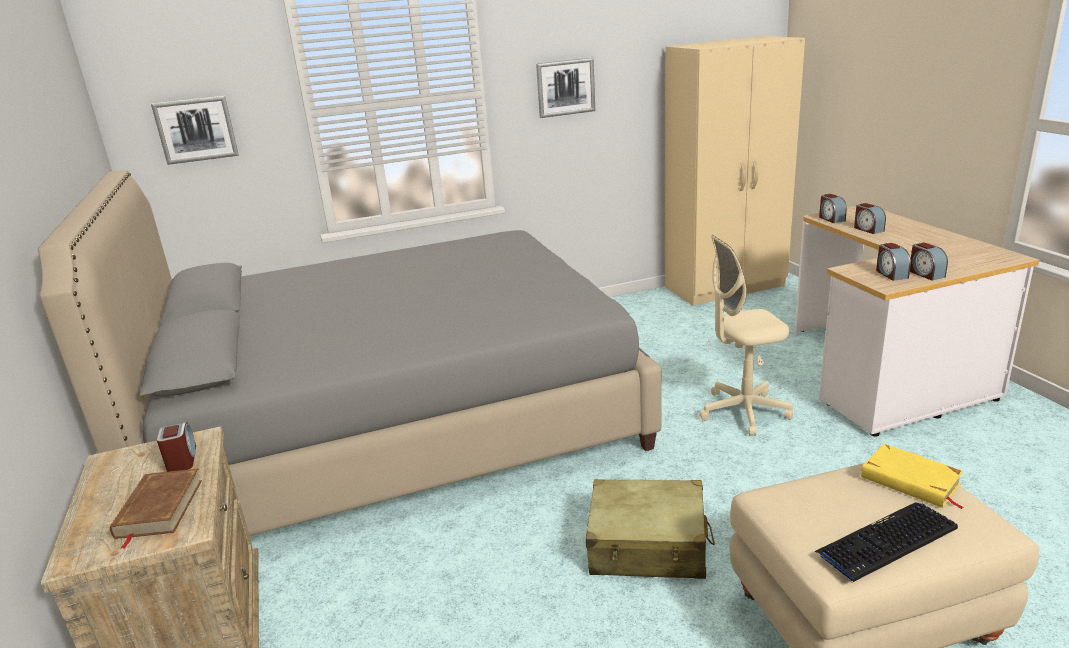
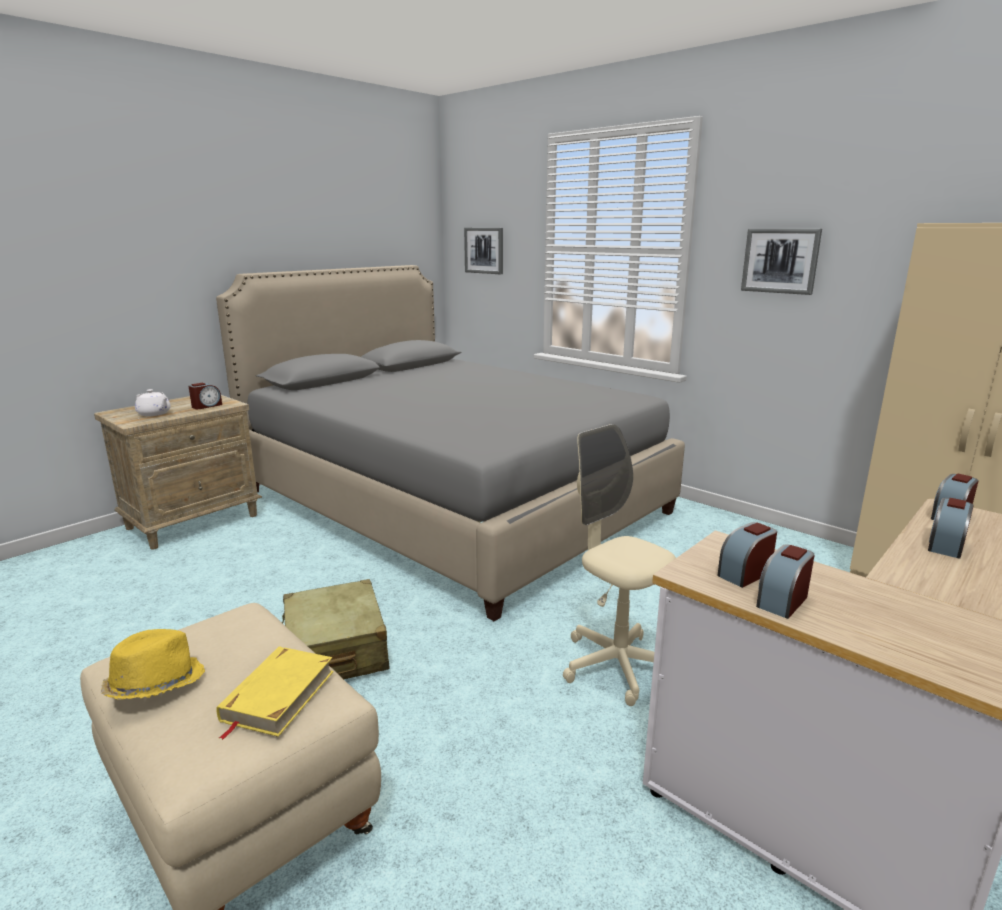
camera: 60 degrees right, 5 degrees down
brown book [110,469,202,549] -> white teapot [135,389,171,416]
keyboard [815,502,958,582] -> yellow hat [101,629,205,700]

